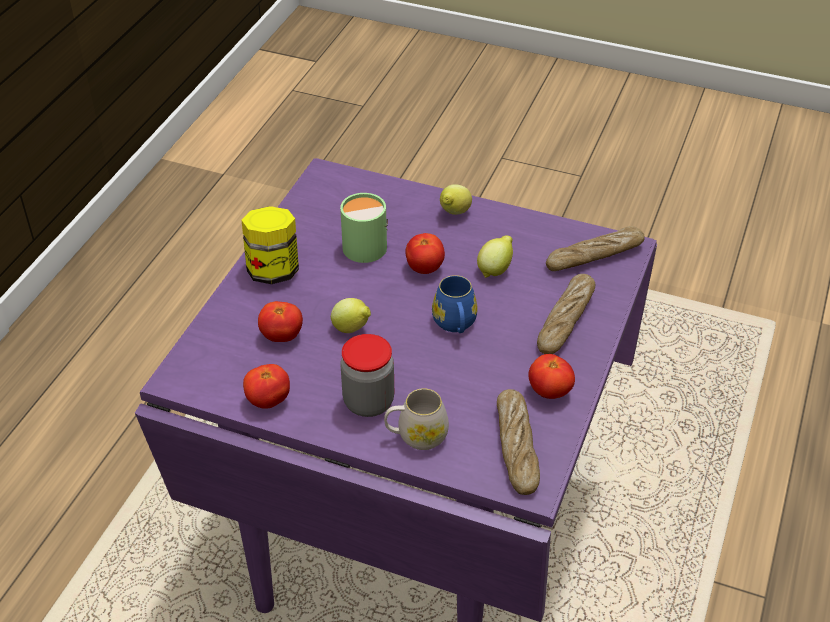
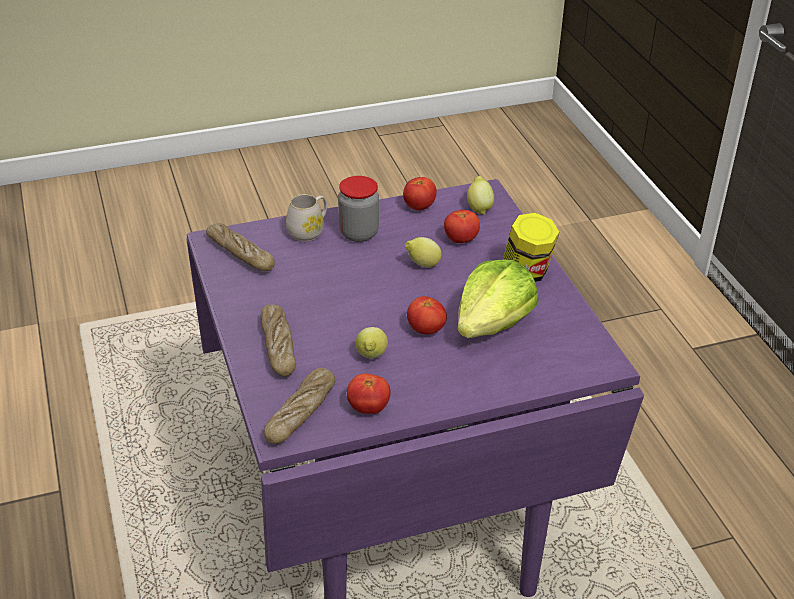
camera: 140 degrees right, 5 degrees down
green mug [340,193,388,263] -> lettuce [457,259,538,338]
blue mug [432,275,478,333] -> none
lemon [440,184,472,215] -> lemon moved to [467,176,494,215]
tomato [528,354,575,399] -> tomato moved to [347,373,391,414]

